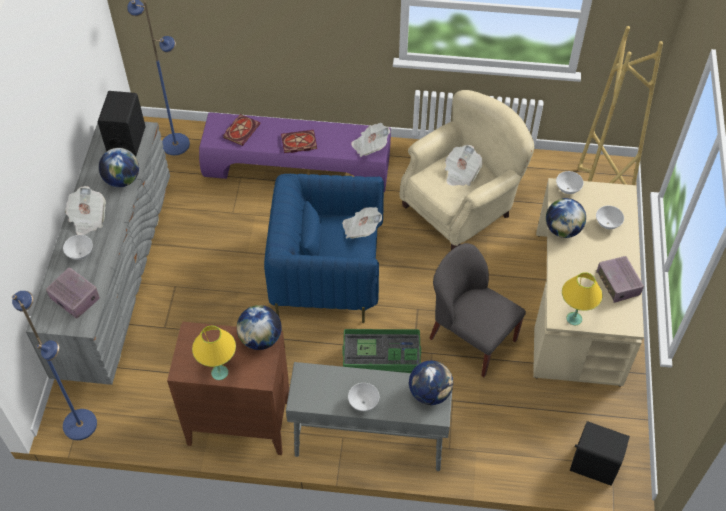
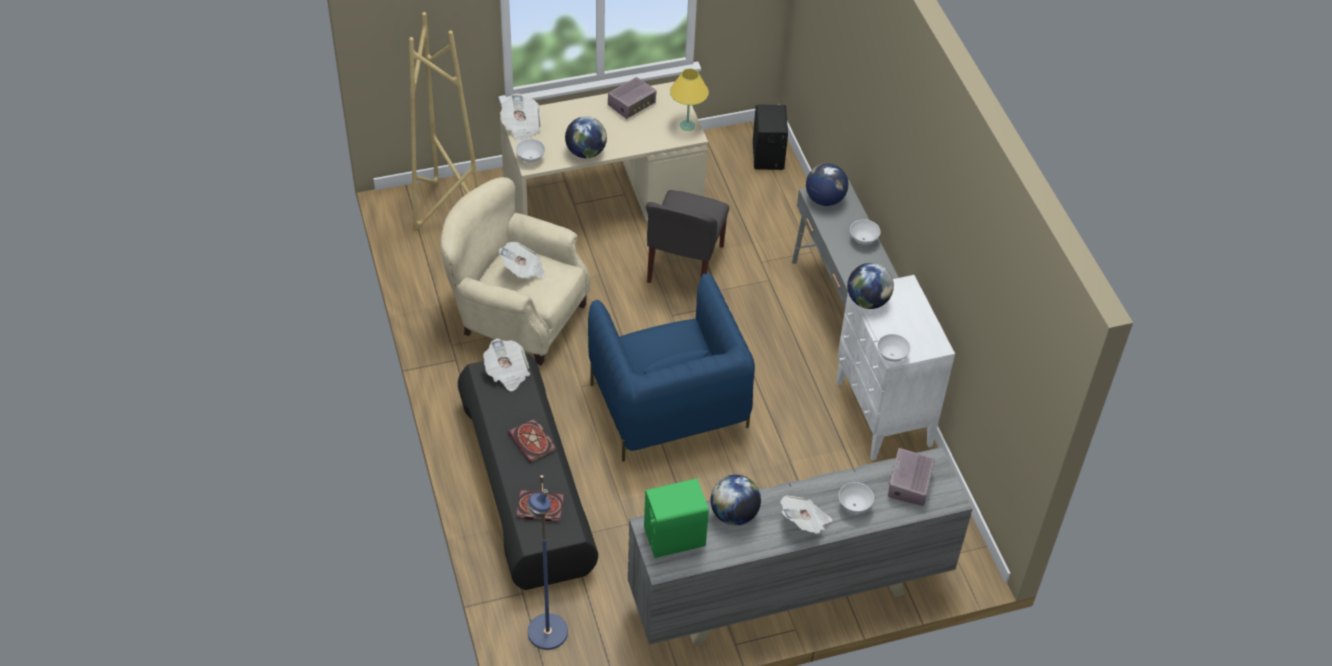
camera: 115 degrees left, 5 degrees down
blue floor lamp [12,291,97,440] -> none
black speaker [98,91,146,156] -> green speaker [644,478,709,558]
brown dresser [167,322,289,455] -> white dresser [836,275,955,460]
yellow table lamp [192,326,236,380] -> none
purple bench [199,112,391,192] -> black bench [458,353,598,590]
newspaper [342,207,382,239] -> newspaper moved to [500,94,541,142]
green storage box [342,329,421,373] -> none
white bowl [596,206,624,229] -> white bowl moved to [877,334,911,362]

